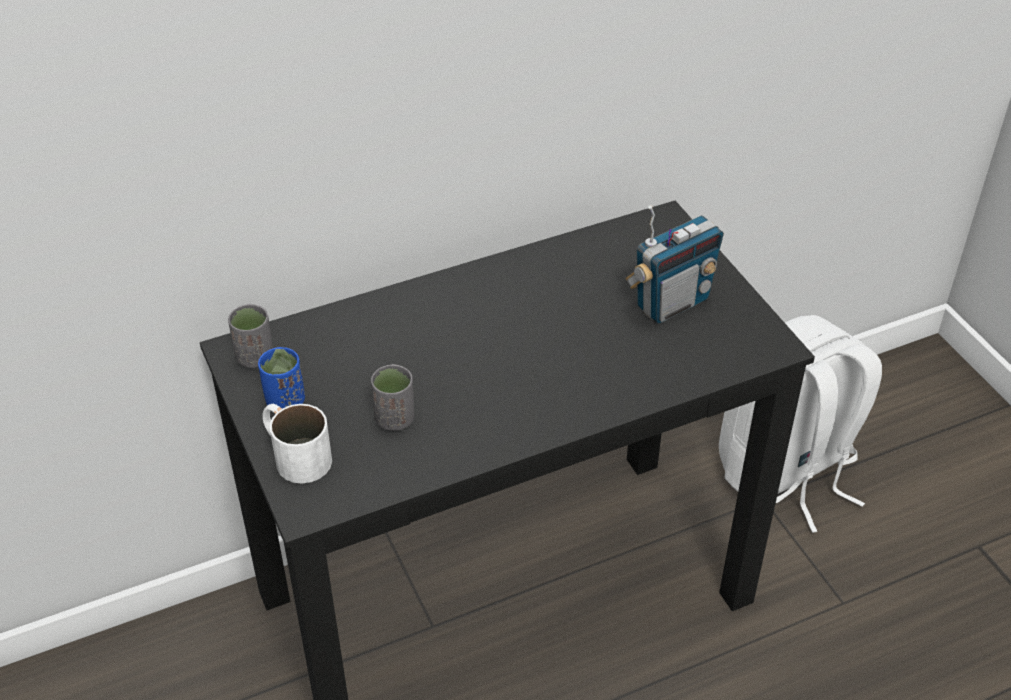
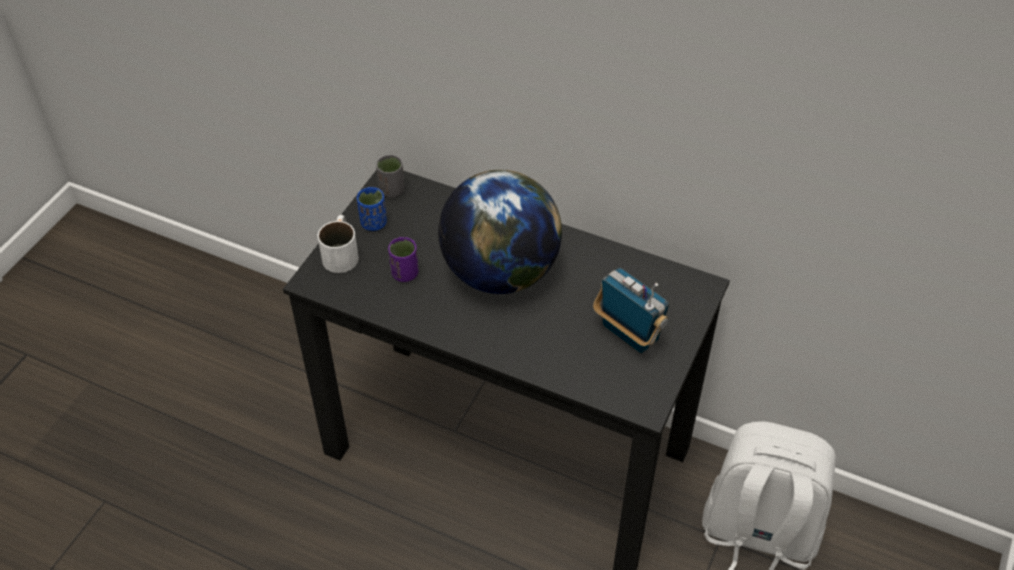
camera: 50 degrees right, 5 degrees up
grey cup [371,364,414,431] -> purple cup [388,237,419,282]
radio [625,205,724,324] -> radio turned 150 degrees counterclockwise [593,267,669,354]
none -> globe [438,170,562,294]

